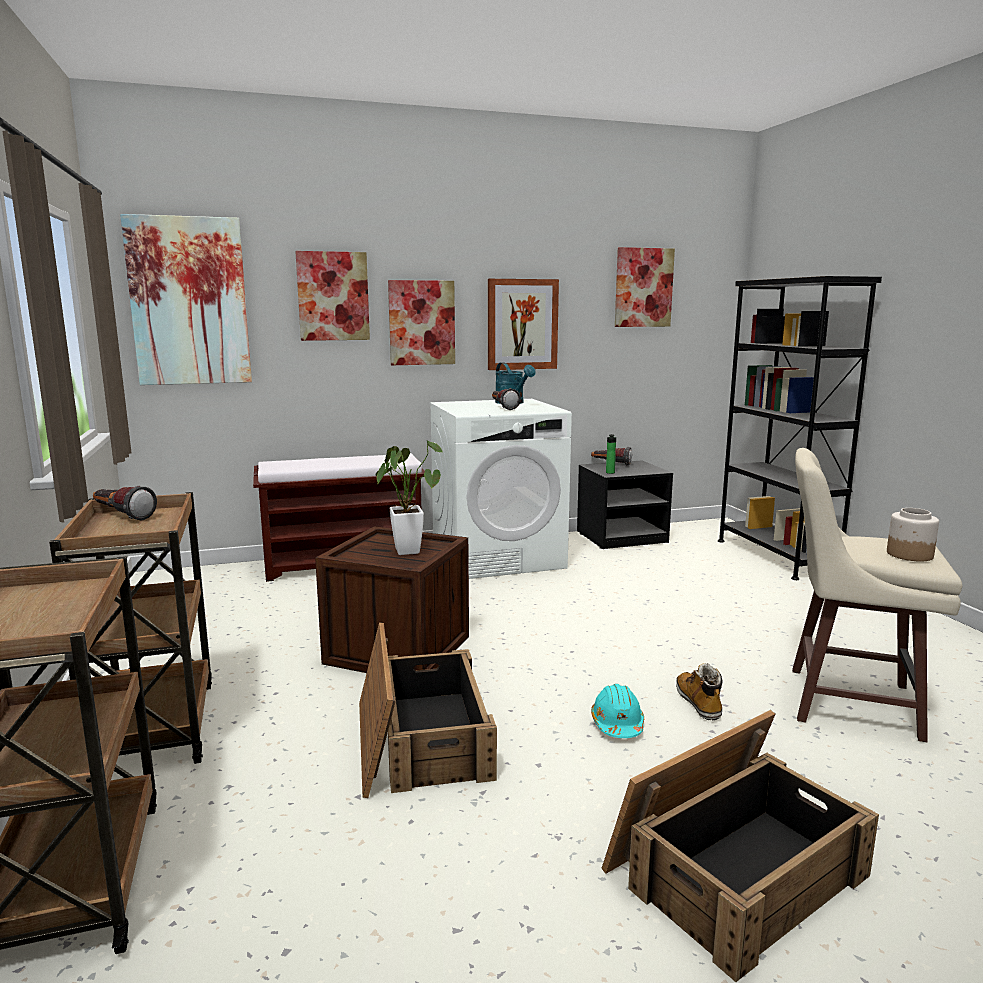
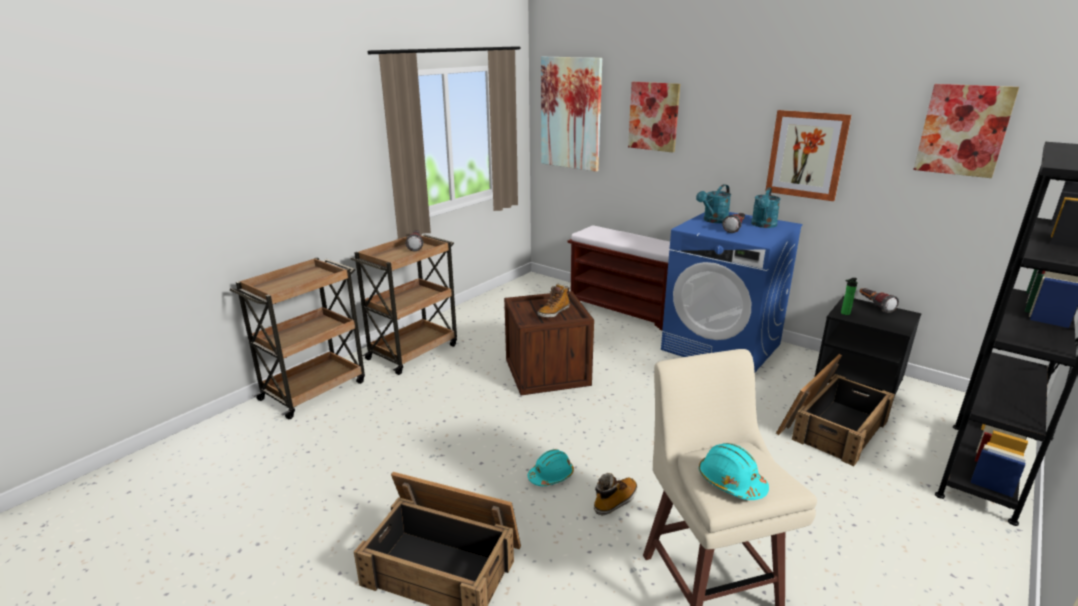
camera: 55 degrees right, 10 degrees up
crate [359,622,497,798] -> crate moved to [776,354,895,466]
potted plant [375,440,443,555] -> boot [538,284,570,318]
picture [388,280,455,365] -> none
white washing machine [430,399,572,579] -> blue washing machine [661,212,802,372]
jar [887,508,939,562] -> turquoise hard hat [699,443,769,500]
none -> turquoise watering can [696,184,731,223]

